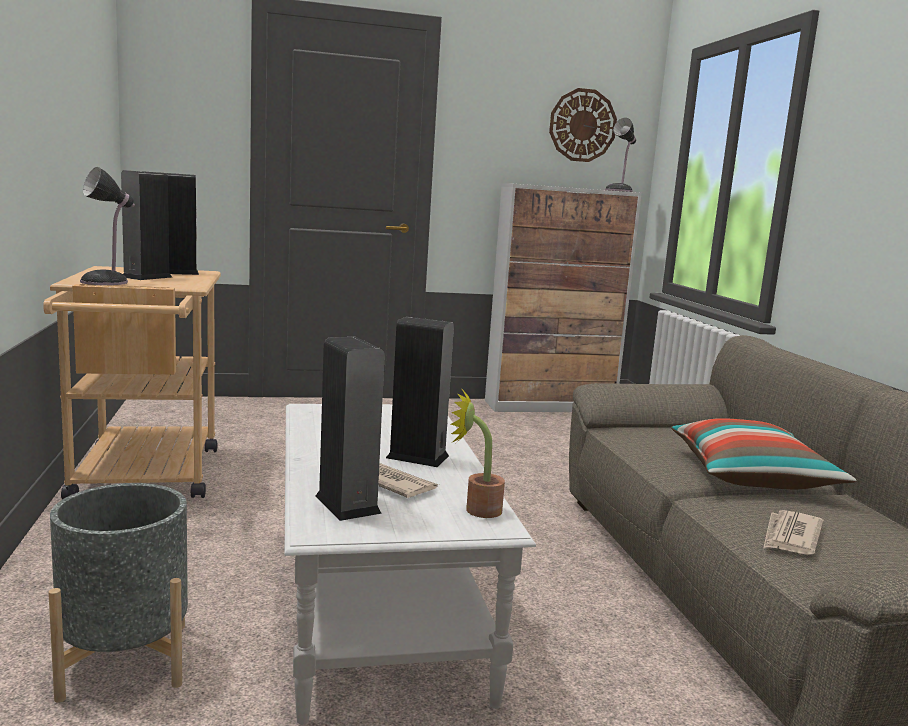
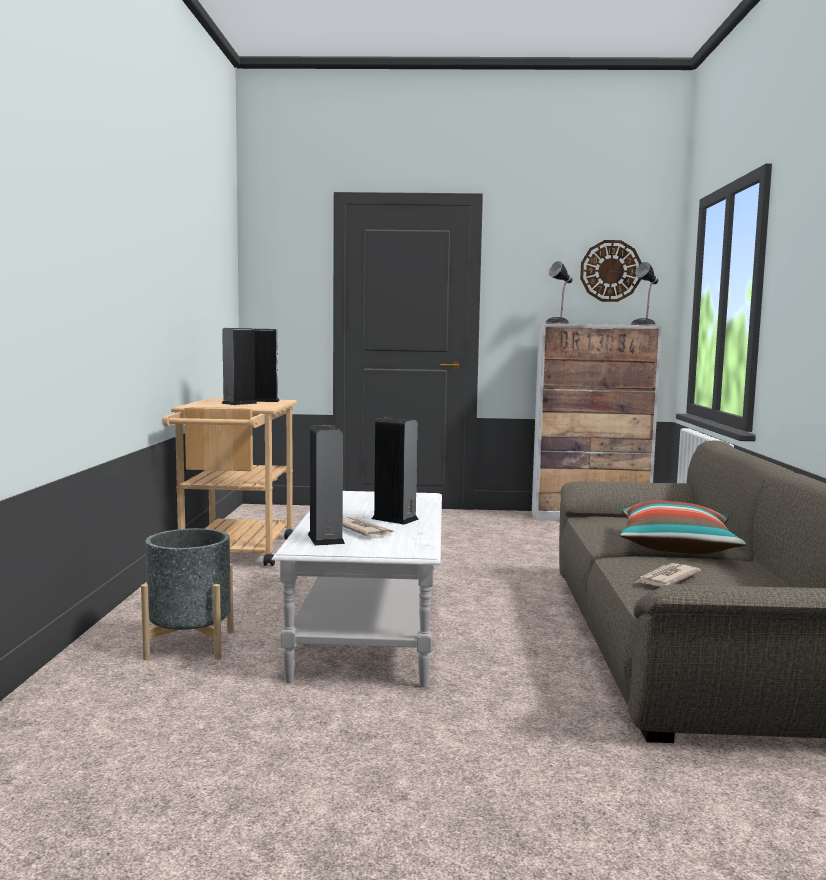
camera: 15 degrees right, 5 degrees down
table lamp [80,167,135,285] -> table lamp moved to [545,261,573,324]
potted plant [451,389,505,518] -> none

